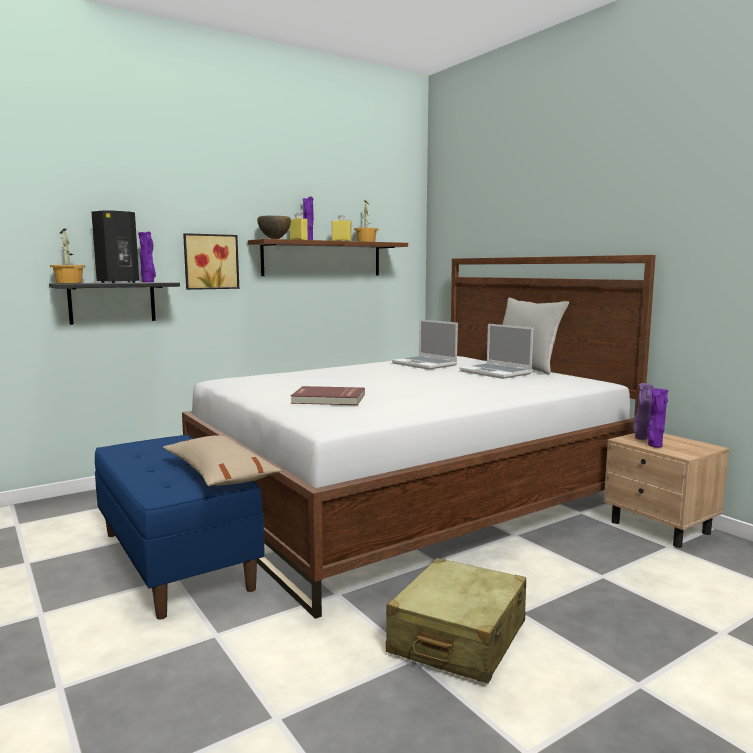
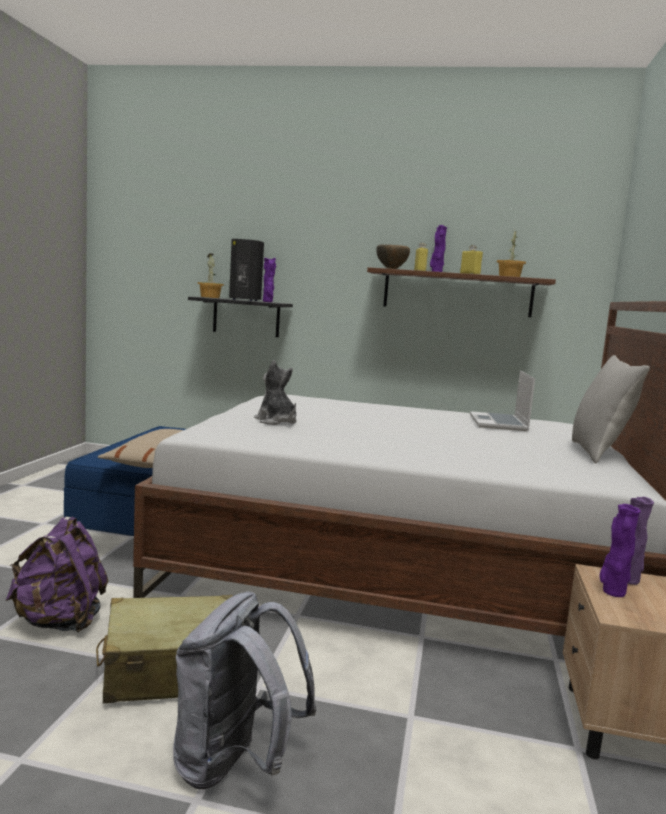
camera: 45 degrees right, 0 degrees up
picture [183,233,239,290] -> none
red book [291,386,365,405] -> plush toy [254,360,296,425]
laptop [459,324,533,379] -> none
none -> purple backpack [5,516,108,632]
none -> grey backpack [173,591,317,789]

